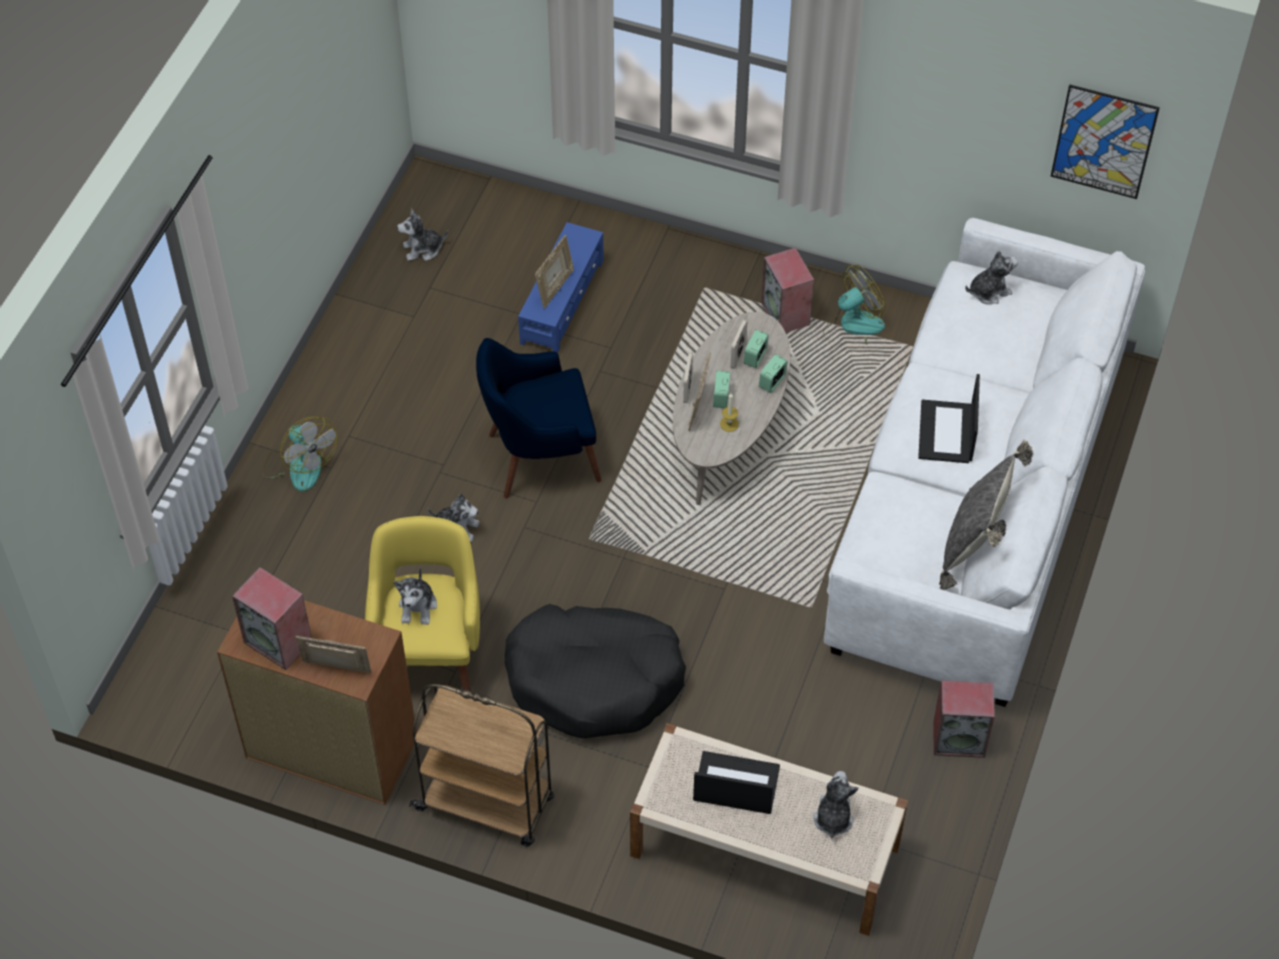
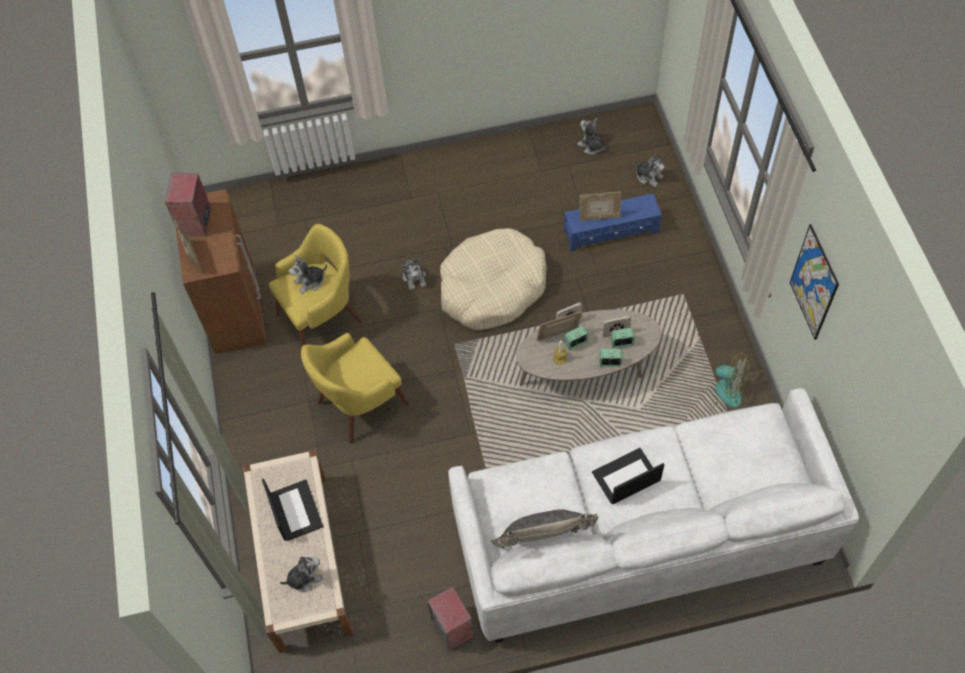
camera: 60 degrees right, 5 degrees up
fan [262,417,337,491] -> none
brown cart [409,684,554,846] -> none
blue armchair [476,338,602,499] -> beige dog bed [440,228,547,330]
black dog bed [504,604,686,739] -> yellow armchair [301,333,409,443]
speaker [761,247,814,333] -> none
plush toy [965,250,1018,304] -> plush toy moved to [633,154,665,187]
picture [1051,84,1160,199] -> picture moved to [790,224,839,340]

